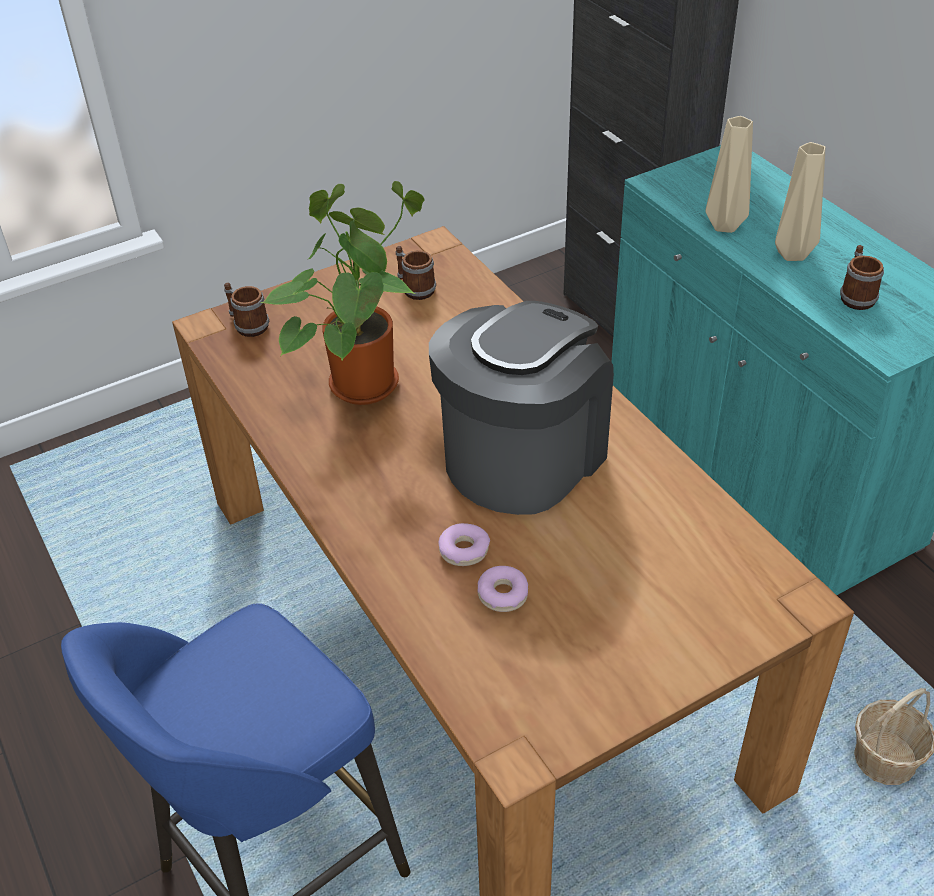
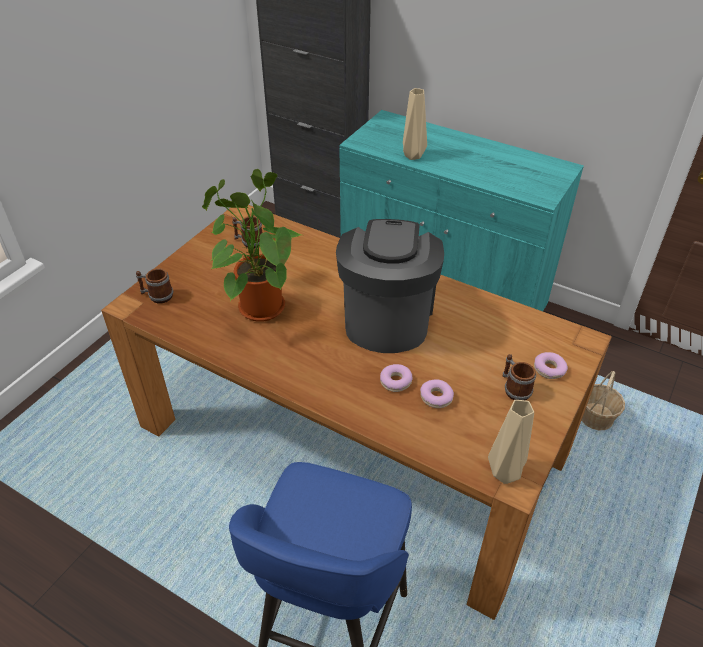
camera: 30 degrees left, 0 degrees up
beige vase [775,142,825,261] -> beige vase moved to [488,400,534,484]
mug [840,245,884,310] -> mug moved to [502,354,536,400]
none -> donut [534,352,568,379]

